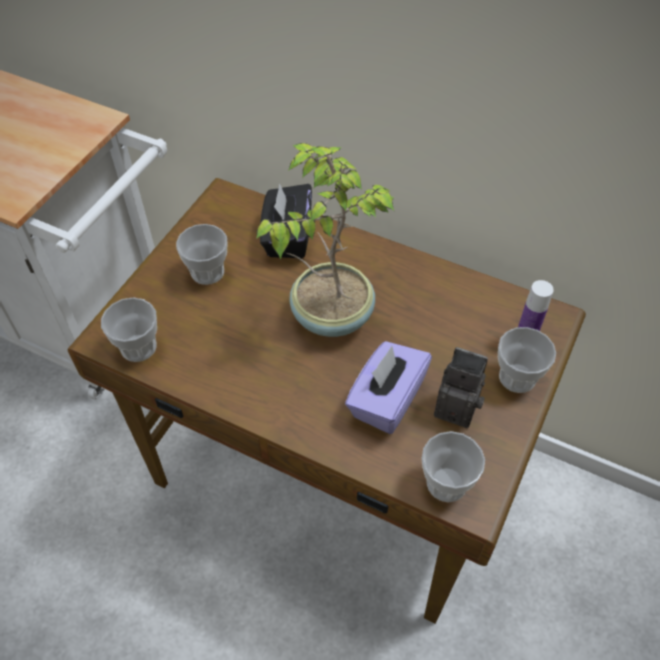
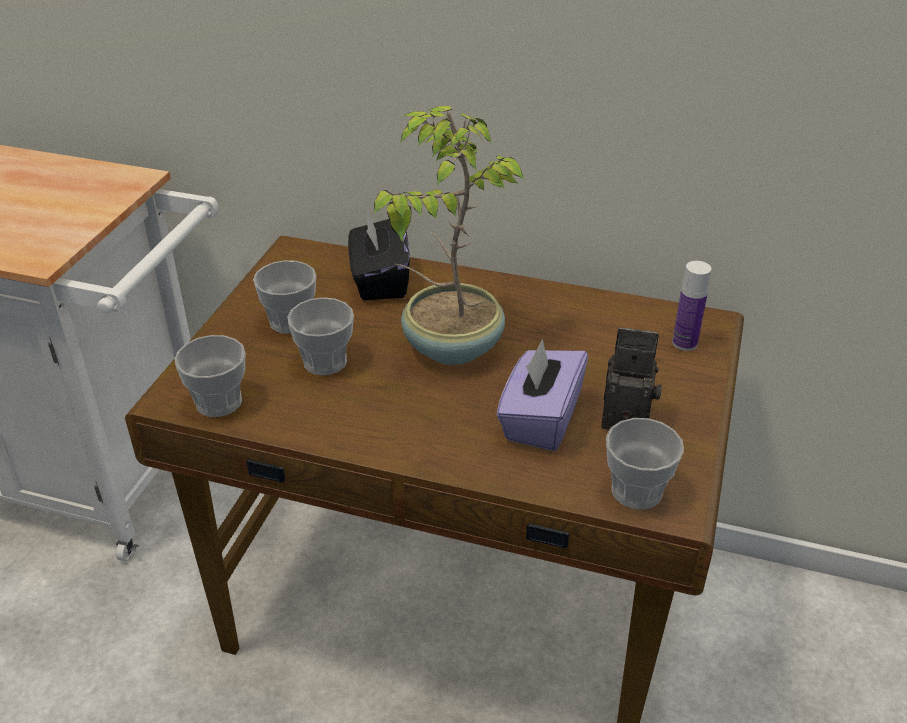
camera: 10 degrees left, 15 degrees down
cup [498,327,556,393] -> cup moved to [287,297,354,375]

